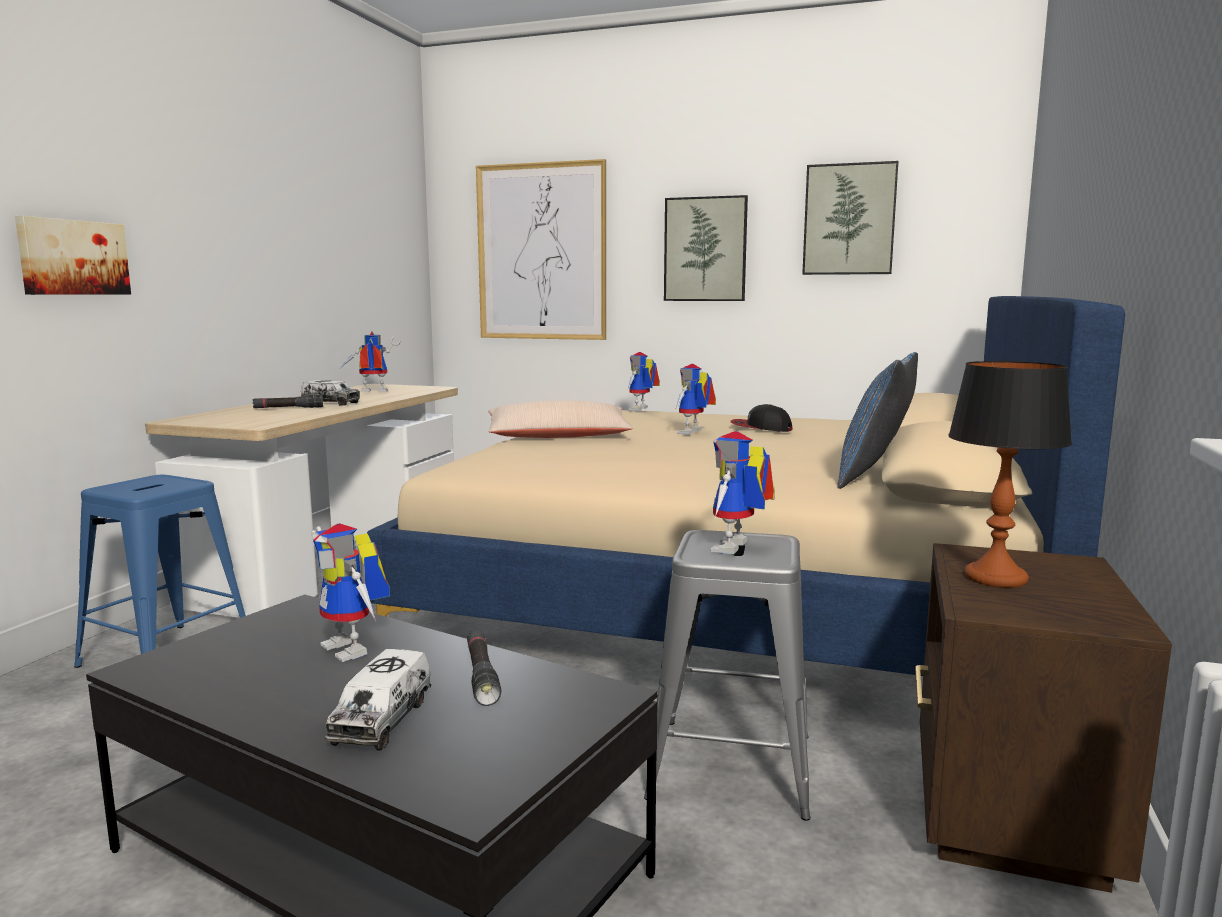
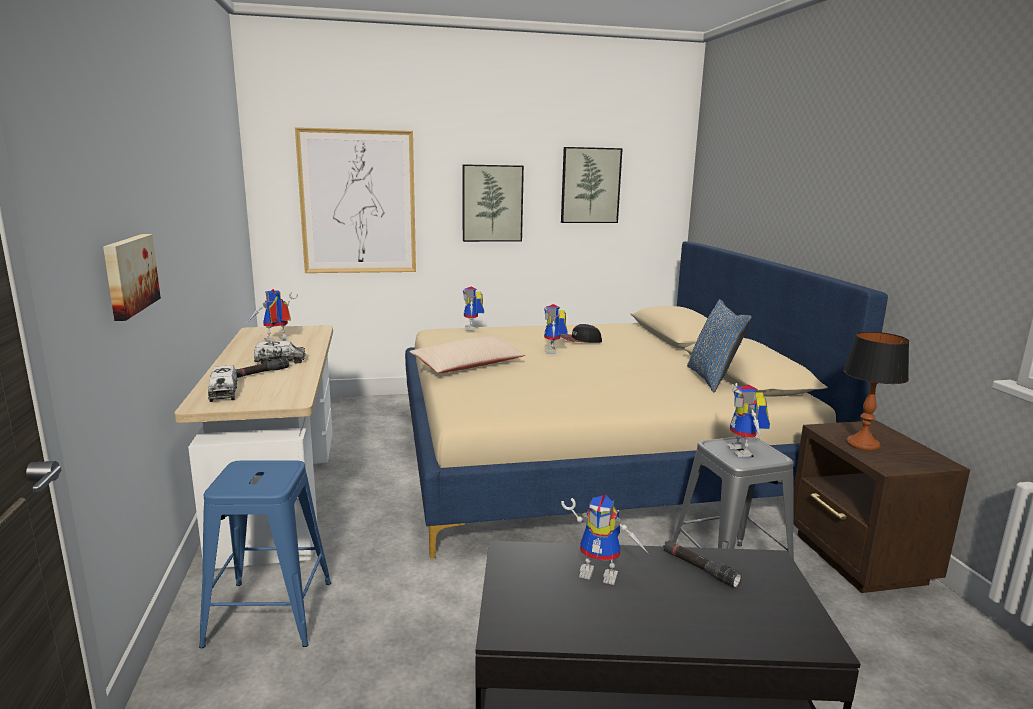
camera: 30 degrees left, 5 degrees up
toy truck [325,649,431,751] -> toy truck moved to [208,366,237,402]

